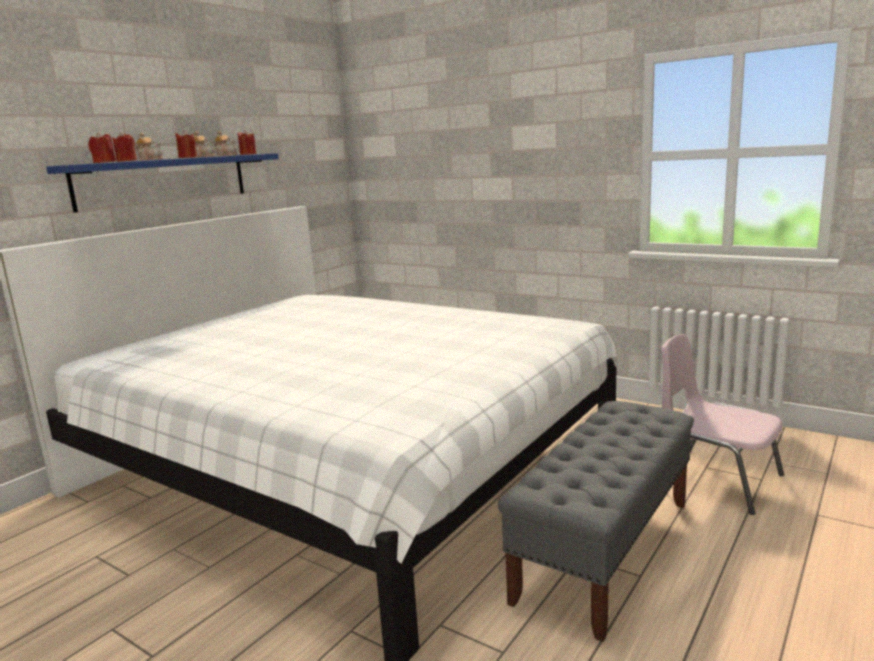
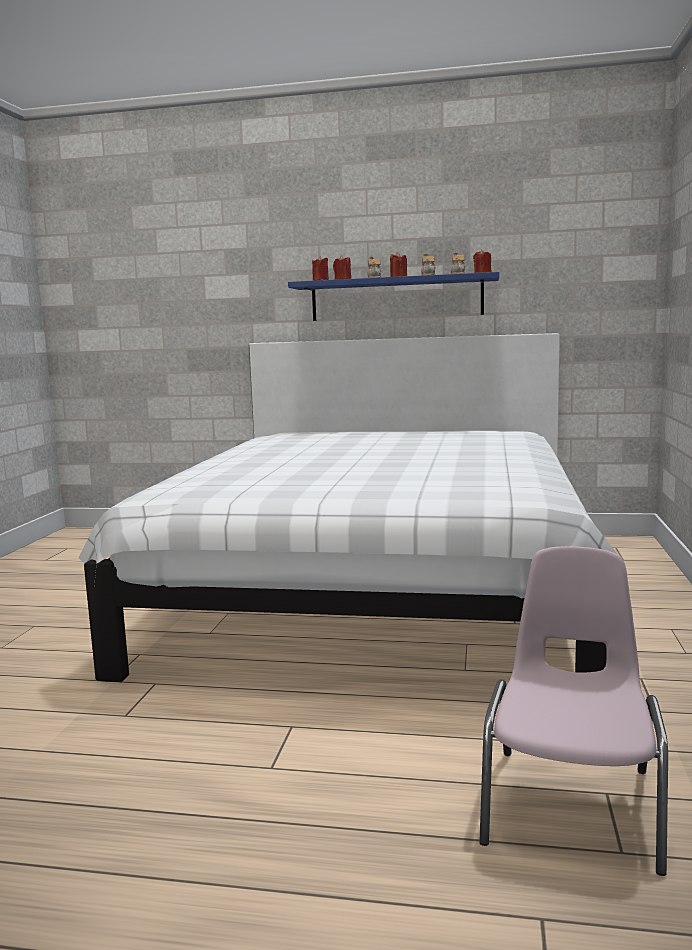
camera: 65 degrees right, 5 degrees down
grey bench [498,401,694,642] -> none

